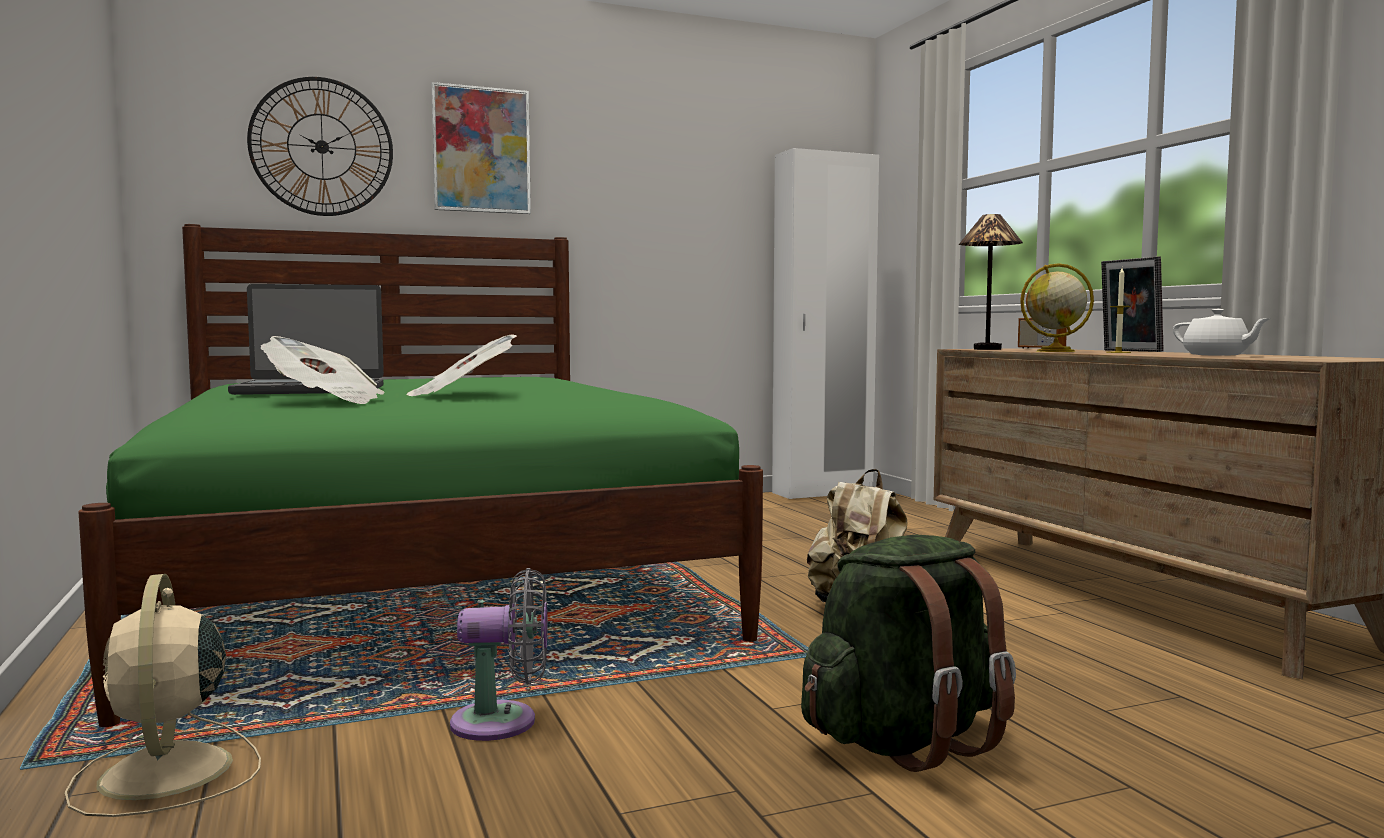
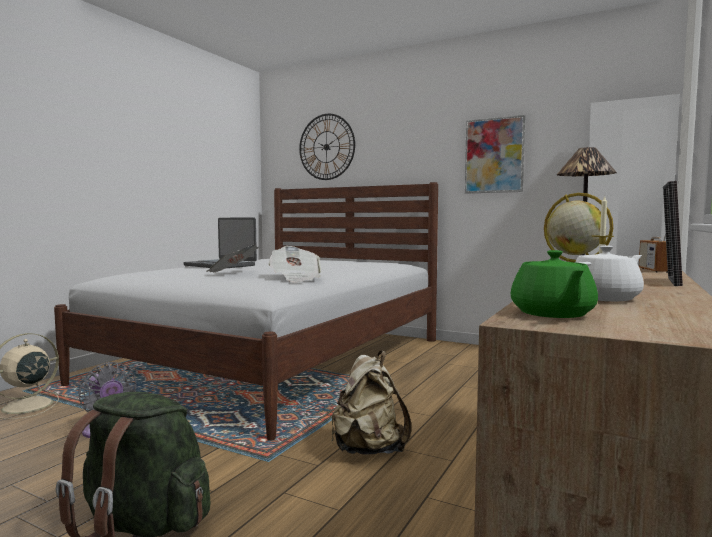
camera: 50 degrees right, 0 degrees up
green bed [79,224,763,727] -> white bed [54,182,438,440]
newspaper [261,336,385,404] -> newspaper moved to [268,246,321,282]
picture [431,82,531,214] -> picture moved to [465,115,525,194]
white teapot [1173,309,1271,356] -> white teapot turned 135 degrees counterclockwise [575,245,644,301]
none -> green teapot [511,250,598,318]

